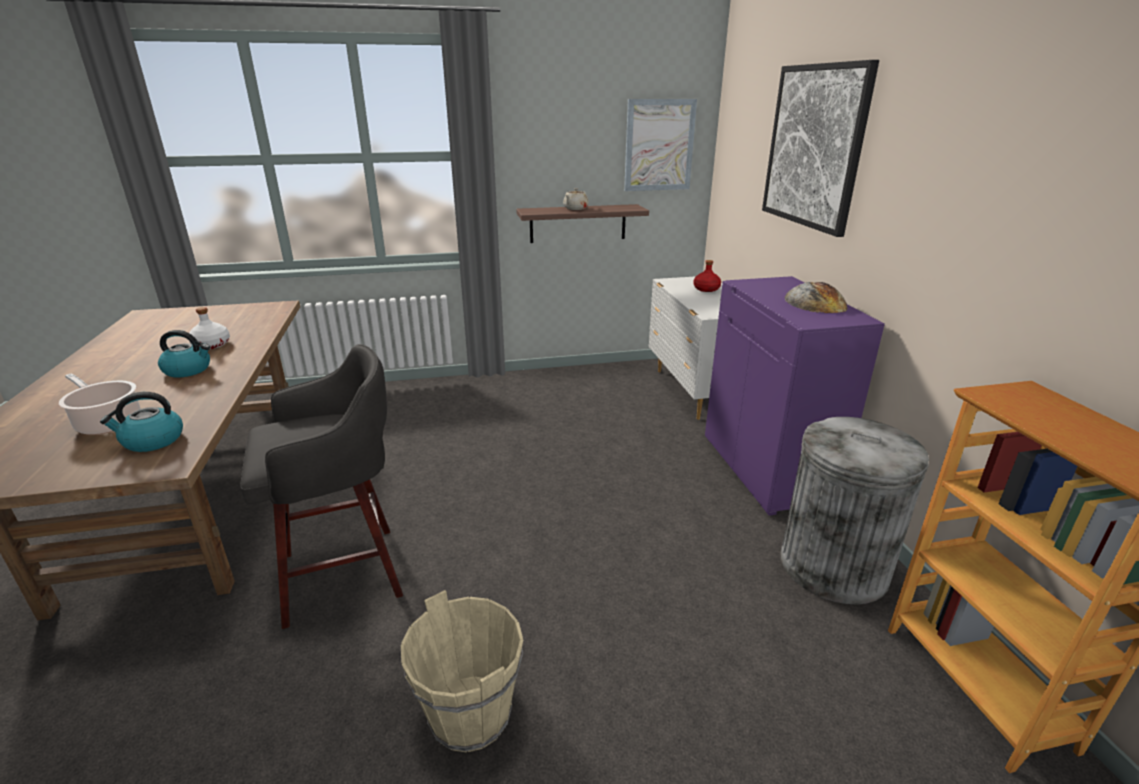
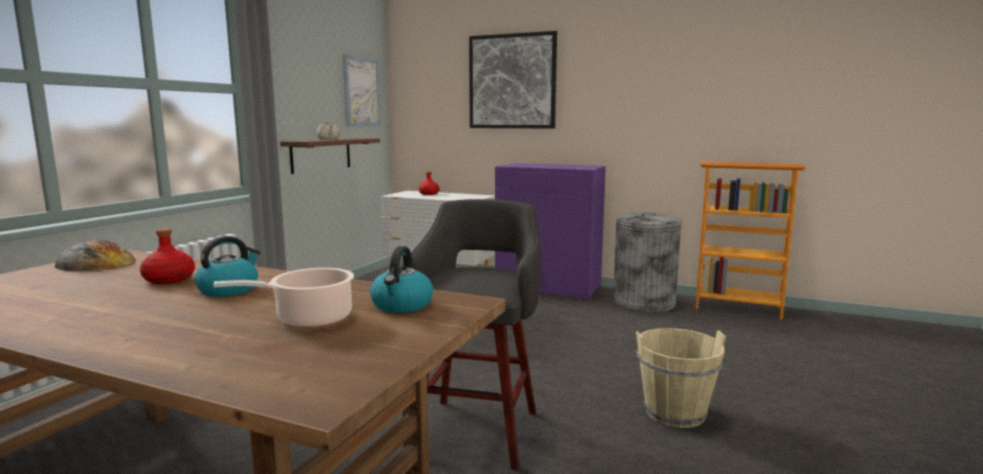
camera: 55 degrees left, 15 degrees down
white bottle [189,307,230,349] -> red bottle [140,228,195,284]
bread [784,282,847,313] -> bread moved to [55,240,136,271]

